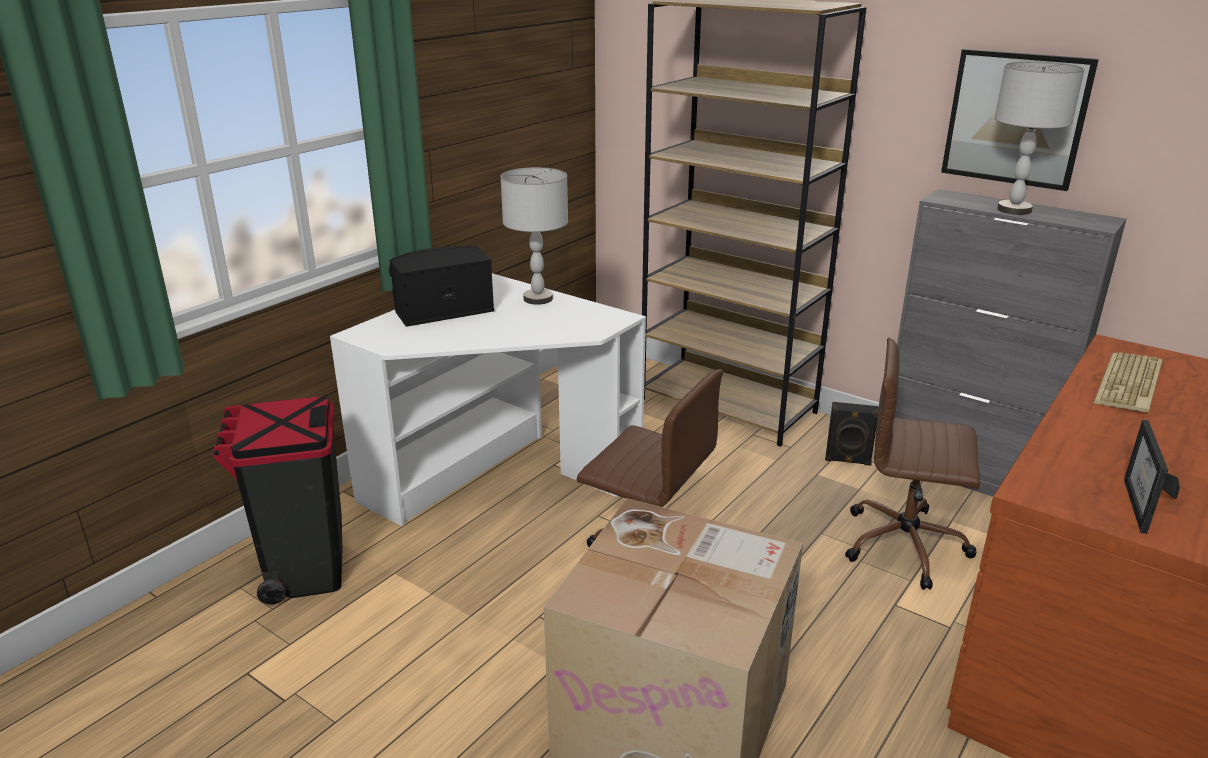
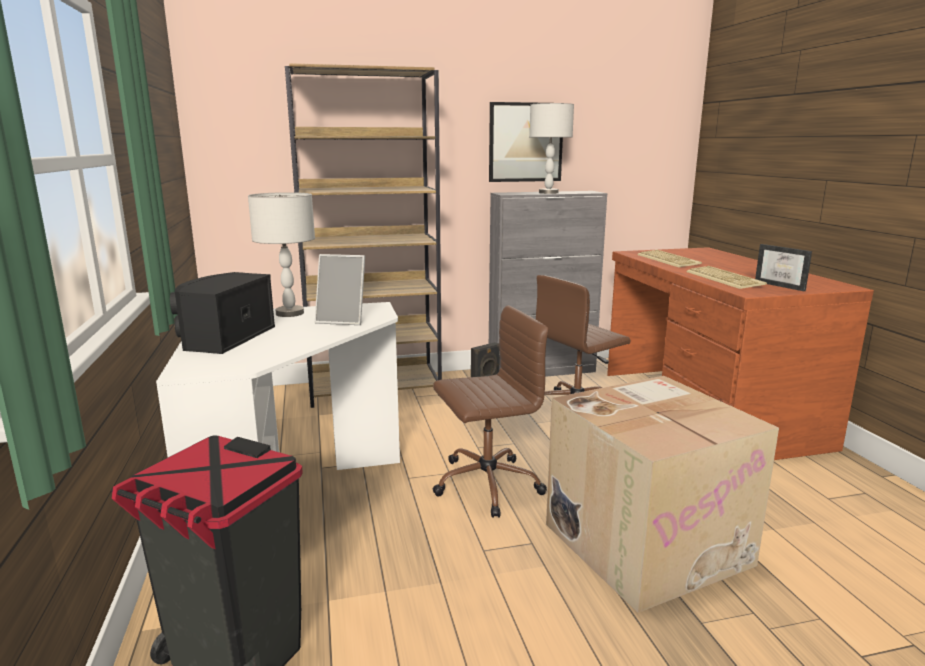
camera: 50 degrees left, 10 degrees down
none -> picture frame [315,254,365,325]
none -> keyboard [686,266,767,289]

